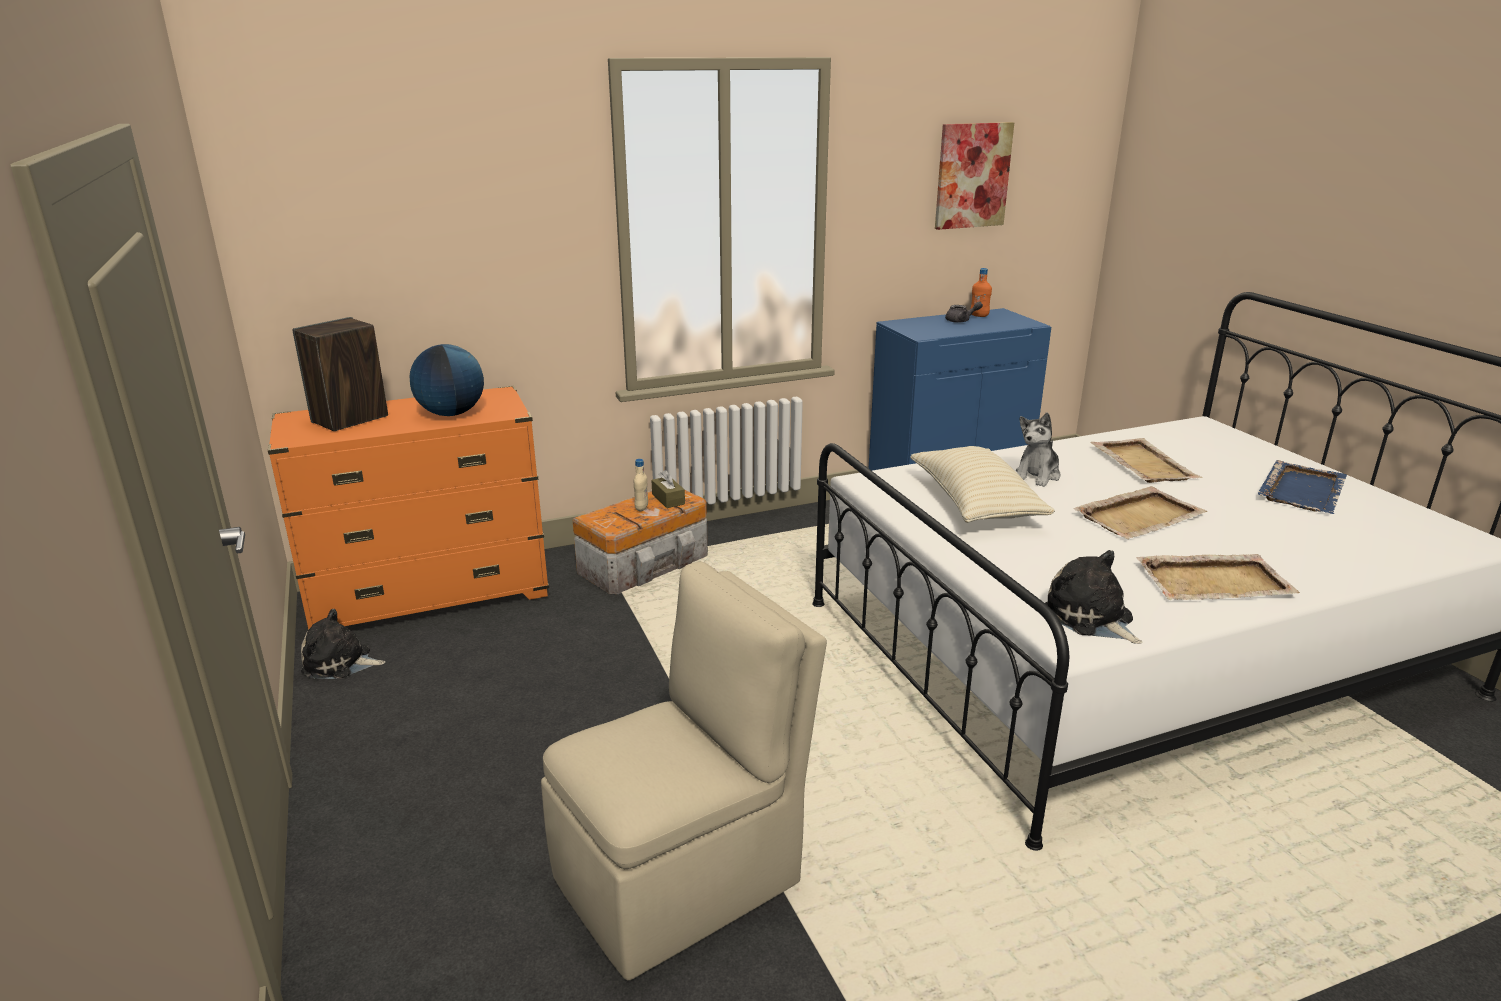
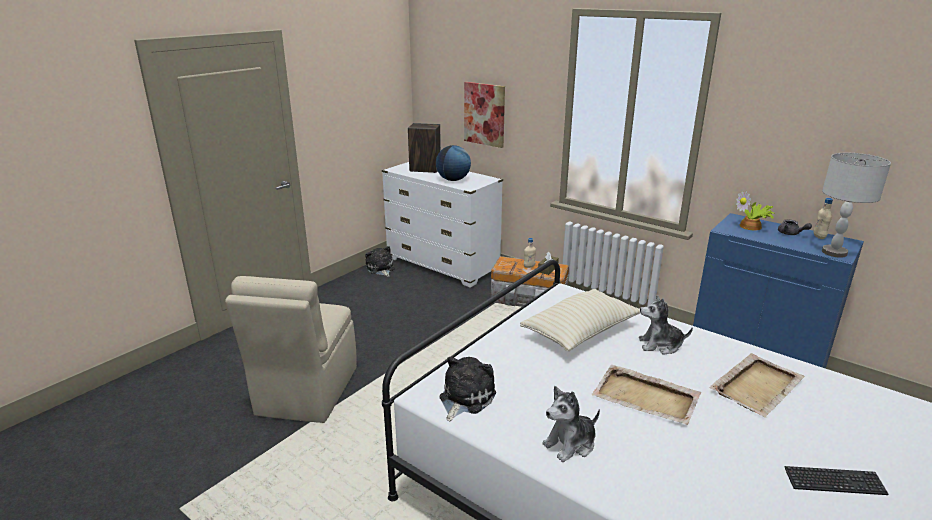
camera: 60 degrees right, 0 degrees up
orange dresser [268,386,549,630] -> white dresser [382,162,503,288]
beige chair [541,562,827,980] -> beige chair turned 75 degrees clockwise [225,276,357,423]
picture [935,122,1014,230] -> picture moved to [464,82,505,148]
orange bottle [970,268,992,317] -> beige bottle [813,198,833,239]
beige tray [1136,554,1300,600] -> plush toy [542,386,600,462]
blue tray [1258,460,1347,514] -> keyboard [784,466,888,495]
none -> potted plant [736,190,775,230]
none -> grey table lamp [822,153,891,258]

